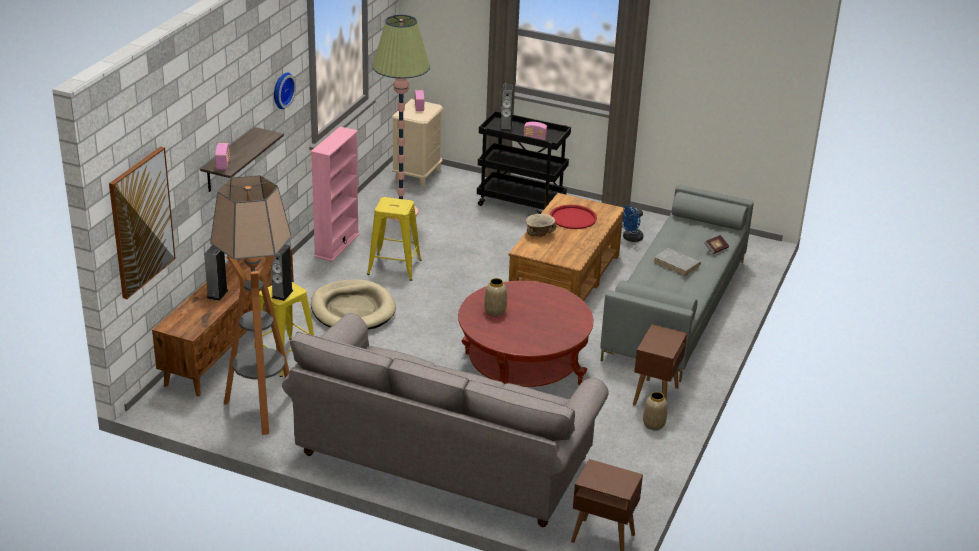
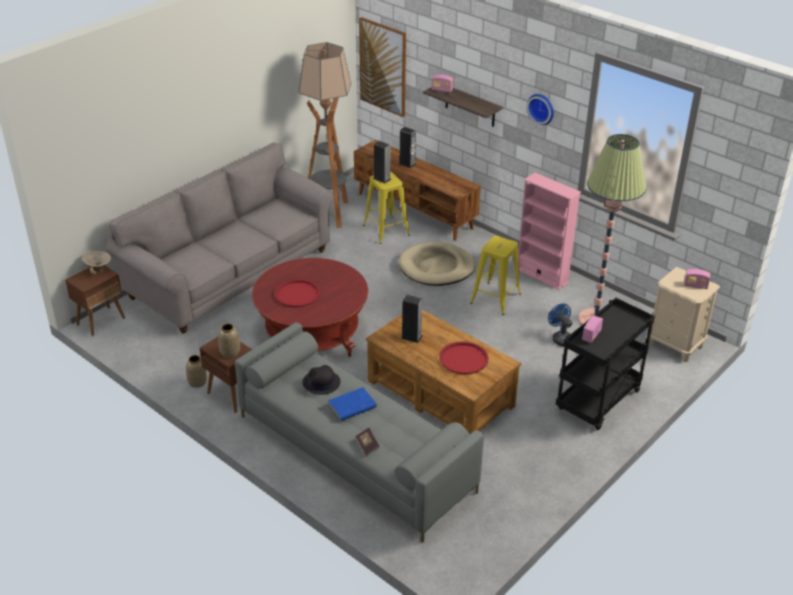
camera: 110 degrees right, 5 degrees up
vase [484,278,507,316] -> vase moved to [218,323,240,358]
speaker [500,84,513,131] -> speaker moved to [401,295,423,343]
beige bowl [525,214,557,237] -> beige bowl moved to [82,251,111,275]
blue fan [622,206,644,242] -> blue fan moved to [548,303,573,346]
grey book [654,248,701,276] -> blue book [328,387,377,421]
none -> red tray [275,279,320,307]
none -> black hat [302,365,340,395]

